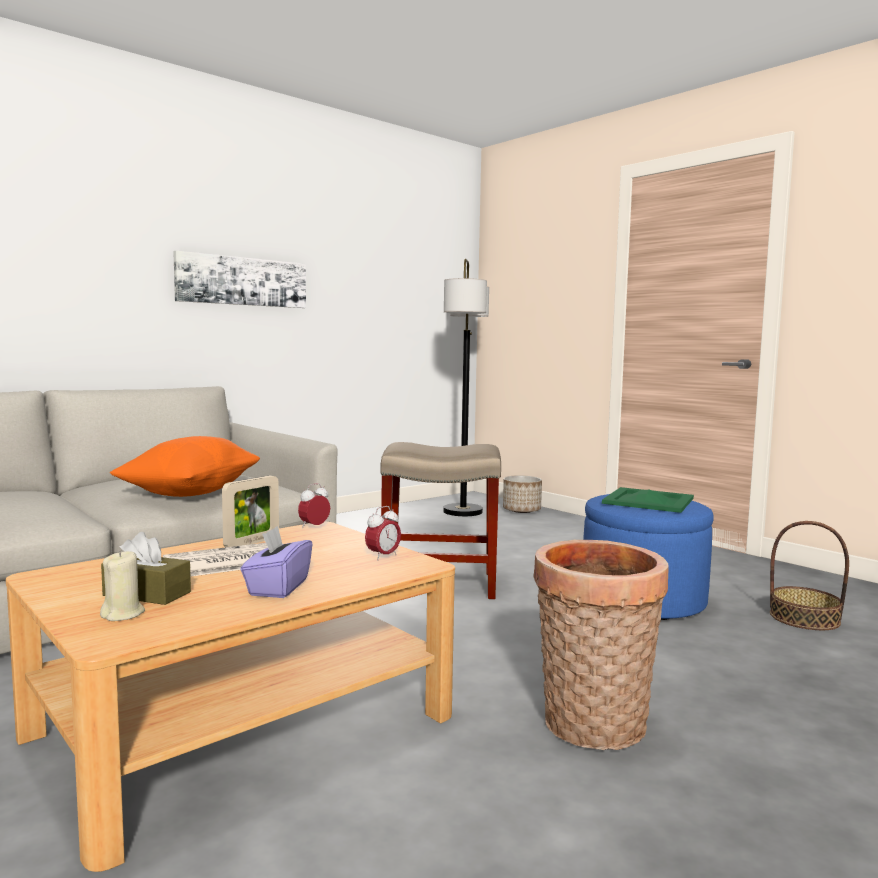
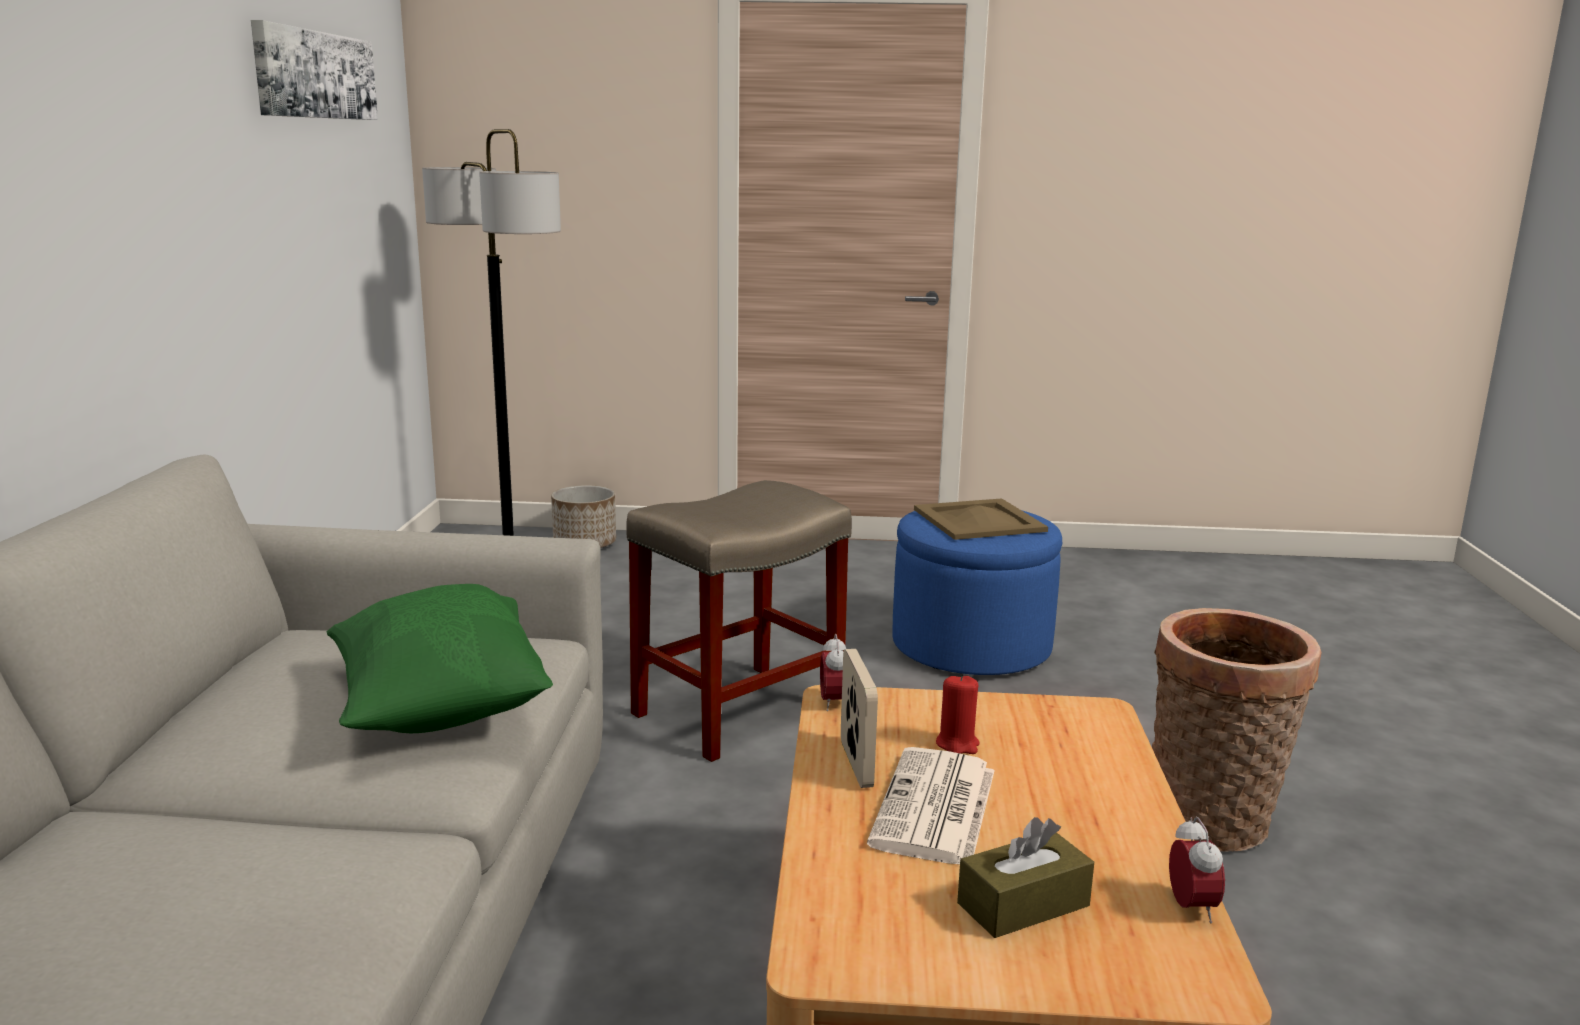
camera: 45 degrees left, 10 degrees up
beige candle [100,550,145,621] -> none
orange pillow [109,436,260,497] -> green pillow [327,584,553,733]
picture [173,251,306,308] -> picture moved to [251,20,378,120]
purple tissue box [240,526,313,598] -> none
alarm clock [365,506,401,561] -> alarm clock moved to [1169,817,1225,923]
green tray [602,487,694,513] -> beige tray [914,498,1048,540]
basket [770,521,849,630] -> none
none -> red candle [936,674,980,754]

